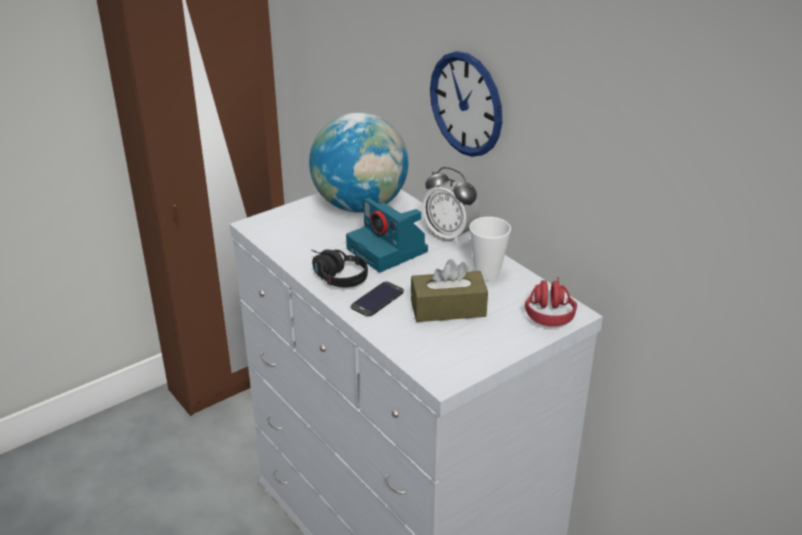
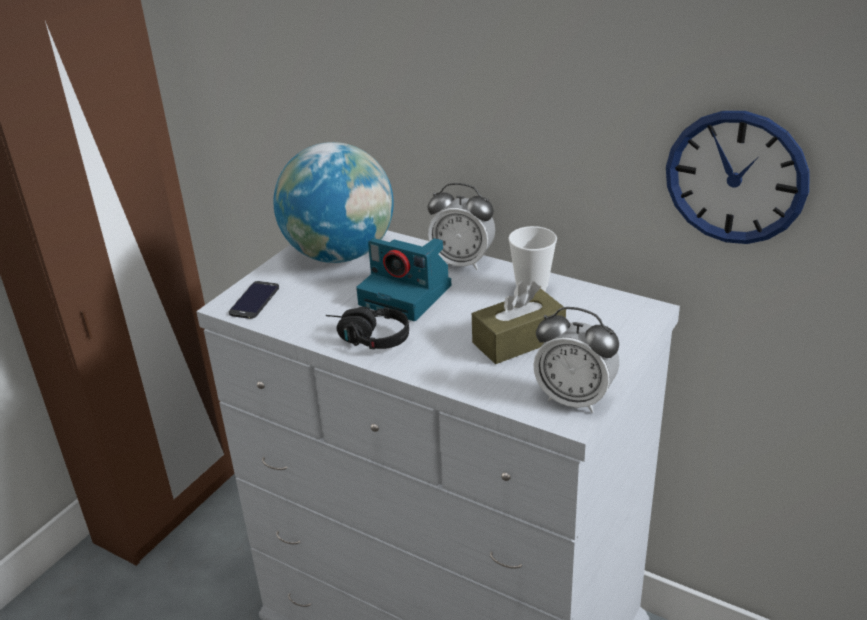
camera: 20 degrees left, 0 degrees up
phone [351,281,404,317] -> phone moved to [229,281,279,319]
wall clock [430,51,502,157] -> wall clock moved to [666,111,810,244]
red headphones [525,277,577,327] -> none
none -> alarm clock [533,307,619,413]

